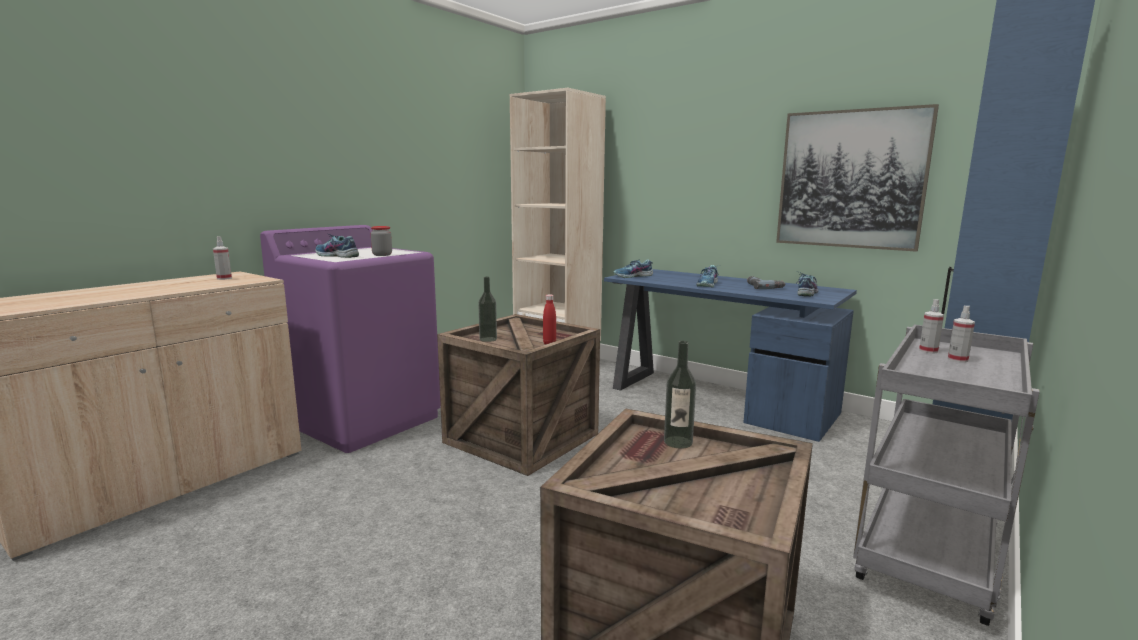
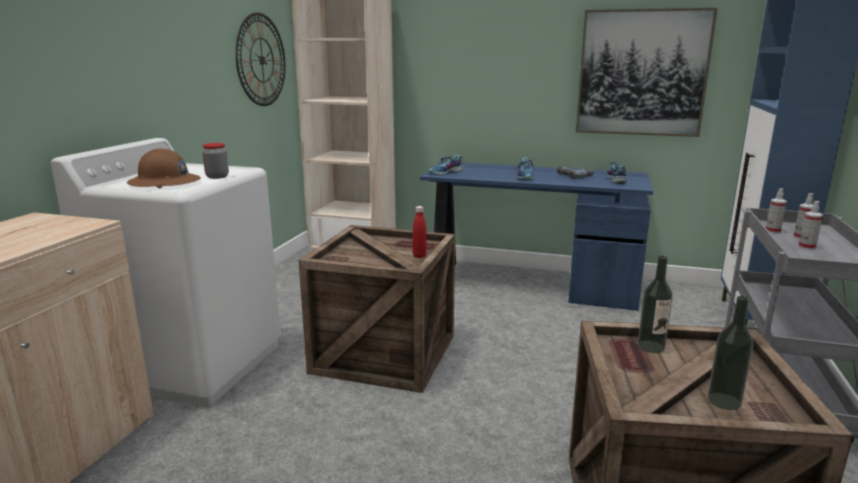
camera: 20 degrees left, 5 degrees up
spray bottle [213,236,232,280] -> spray bottle moved to [798,201,823,250]
purple washing machine [260,225,441,453] -> white washing machine [51,138,281,406]
shoe [315,234,359,258] -> brown hard hat [127,148,201,188]
bottle [478,277,497,342] -> bottle moved to [708,296,753,410]
none -> wall clock [235,13,285,106]

